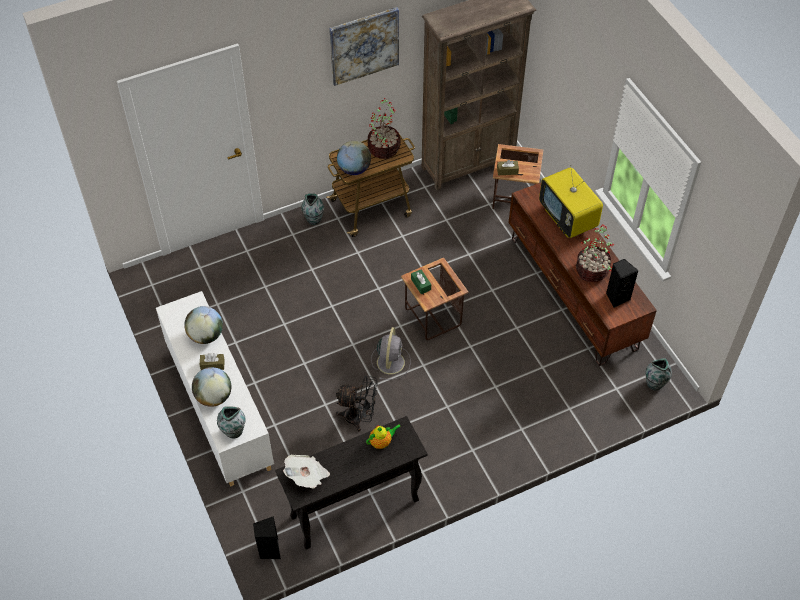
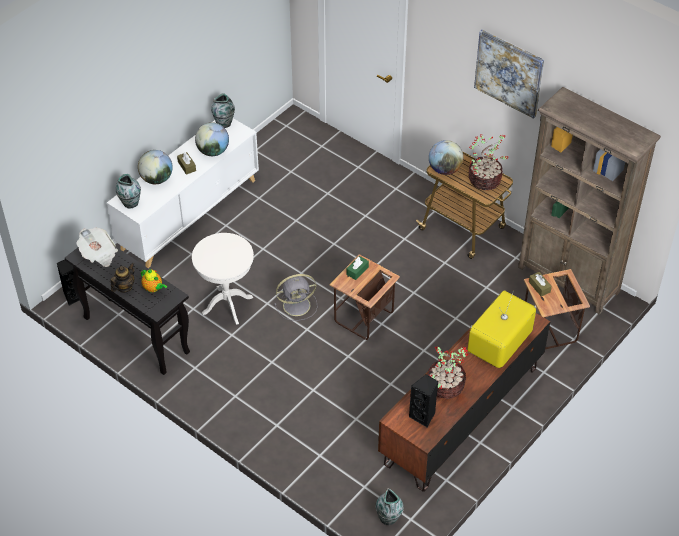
camera: 65 degrees right, 5 degrees down
vase [301,193,324,225] -> vase moved to [211,93,235,128]
black fan [336,376,378,431] -> white side table [192,233,254,325]
none -> teapot [111,263,134,293]

